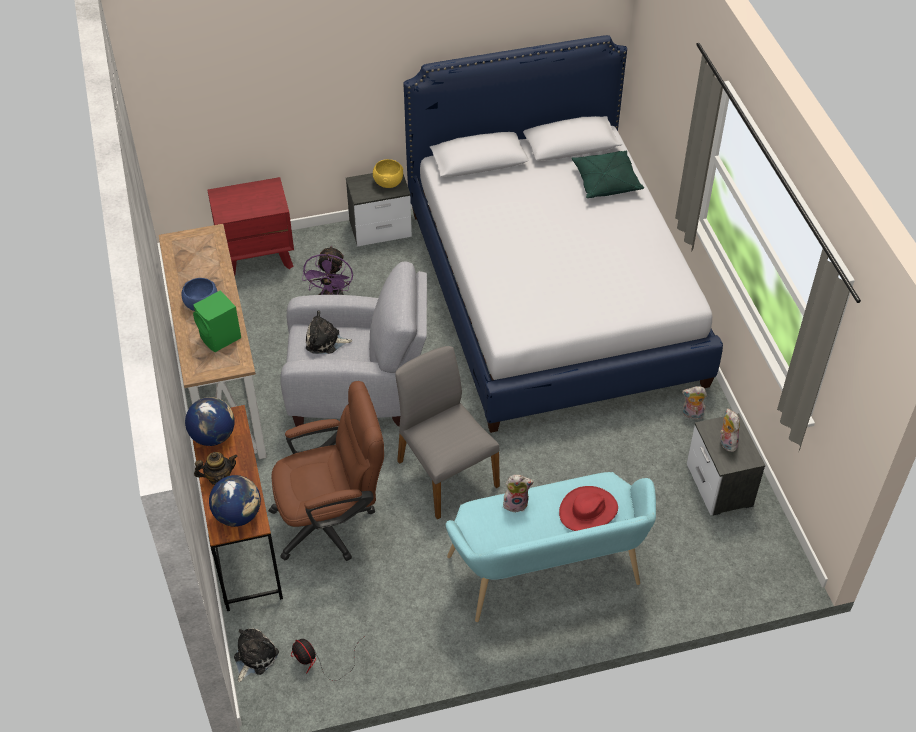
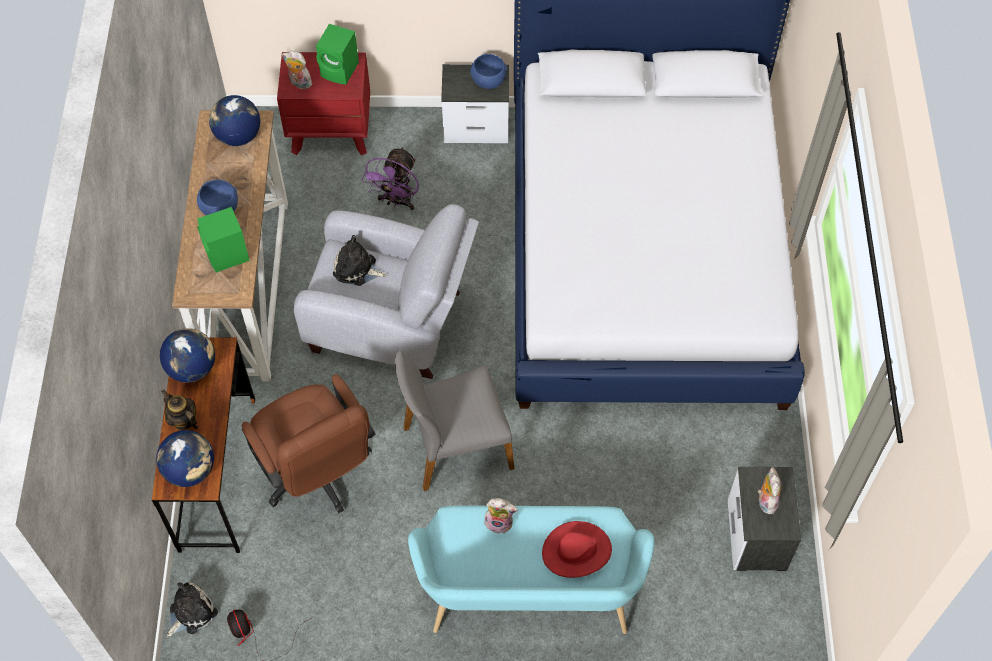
camera: 15 degrees right, 10 degrees up
teapot [194,452,238,485] -> teapot turned 135 degrees counterclockwise [161,390,198,430]
brown office chair [269,381,384,561] -> brown office chair turned 60 degrees clockwise [242,374,375,513]
yellow bowl [373,159,403,188] -> blue bowl [471,54,507,89]
grey chair [395,346,500,520] -> grey chair turned 90 degrees counterclockwise [395,350,514,491]
green pillow [572,150,644,198] -> none
plush toy [682,386,707,419] -> plush toy moved to [282,51,312,89]
none -> globe [209,95,260,146]
none -> green speaker [316,24,359,84]

